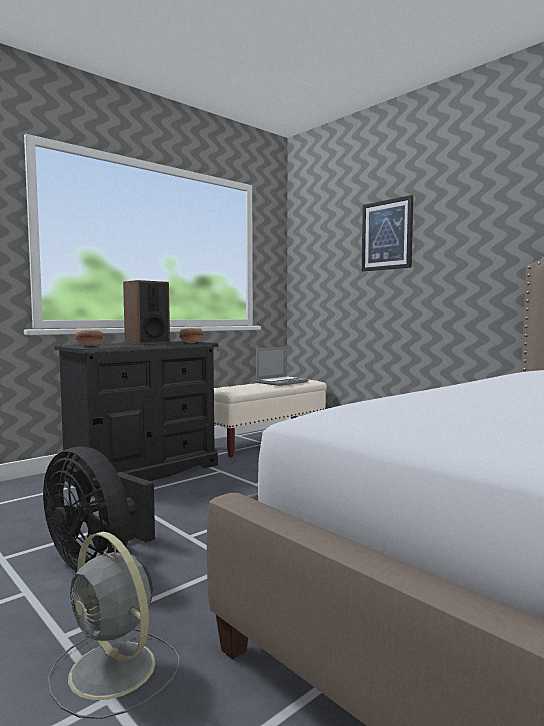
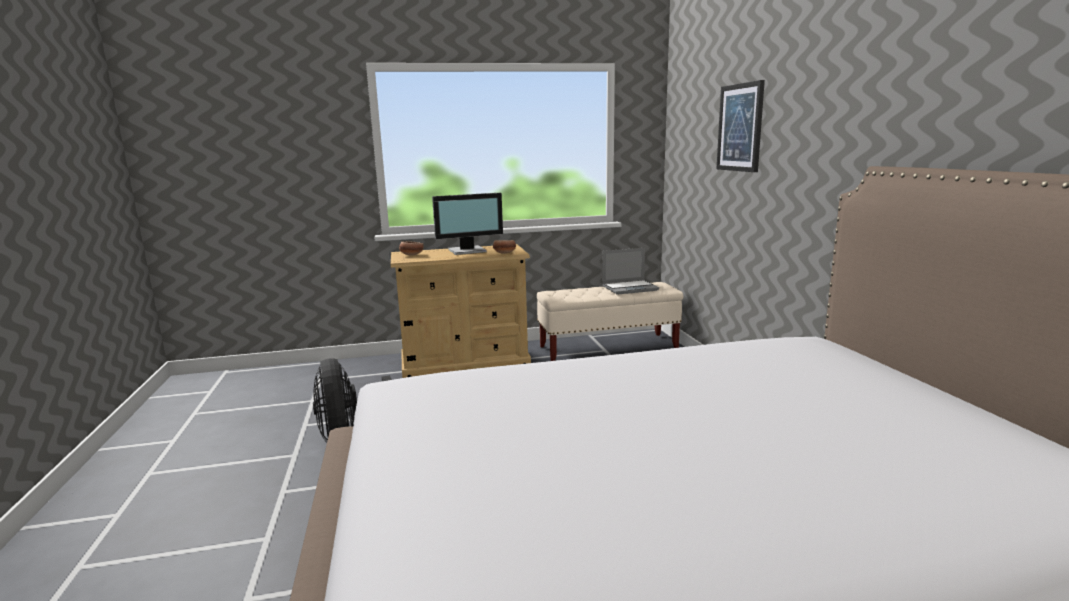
camera: 30 degrees right, 10 degrees up
grey fan [48,532,179,719] -> none
black dresser [54,341,219,496] -> beige dresser [391,244,531,378]
speaker [123,280,170,345] -> monitor [432,193,503,255]

